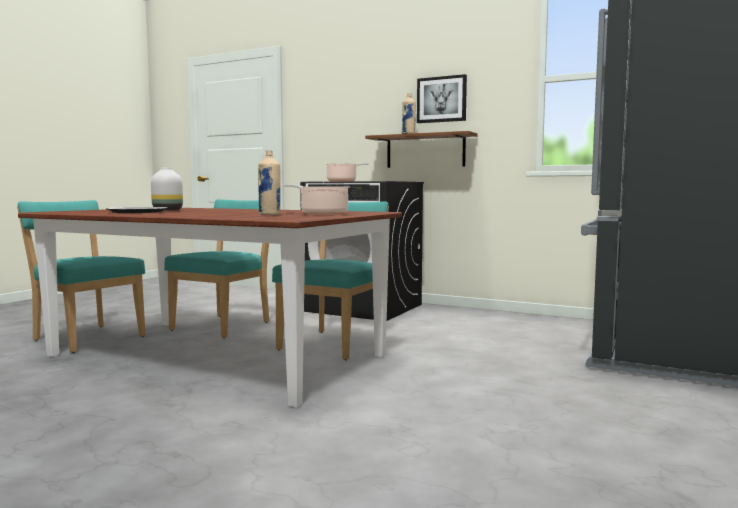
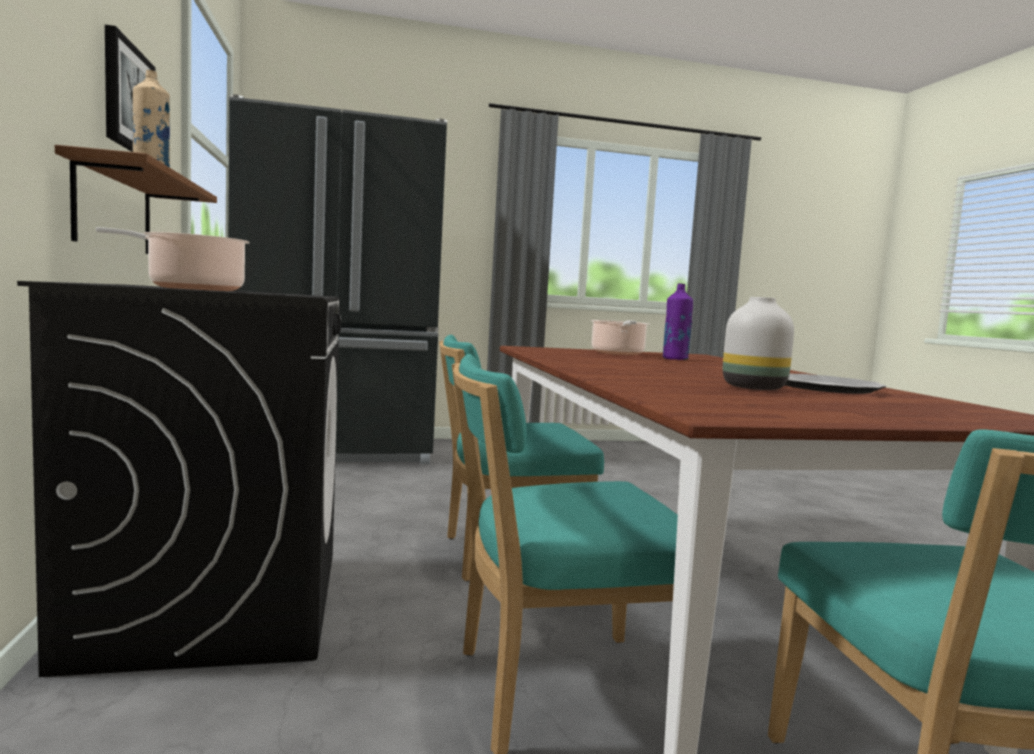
camera: 130 degrees left, 0 degrees up
beige bottle [258,150,280,215] -> purple bottle [663,283,693,360]

